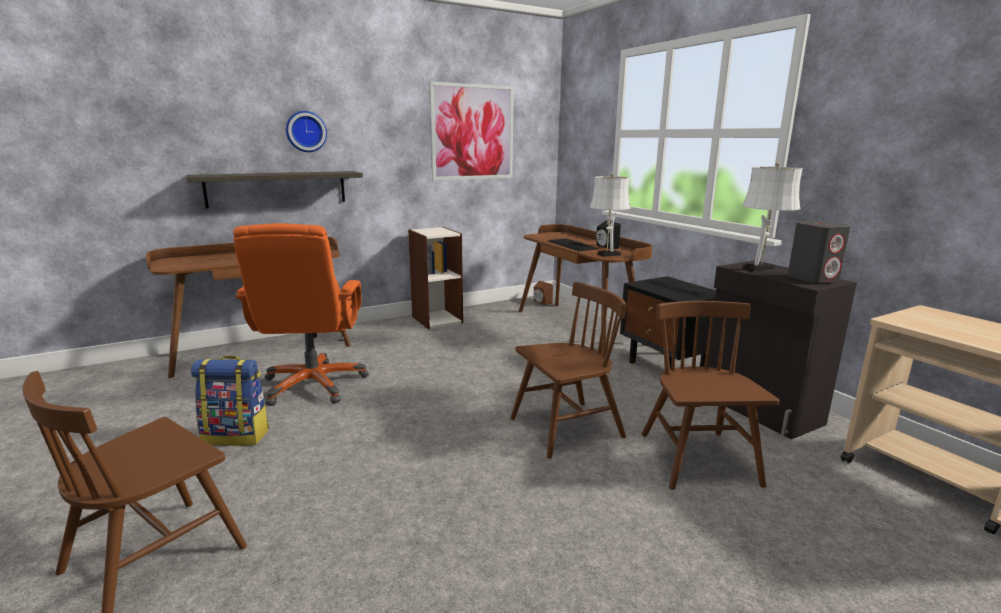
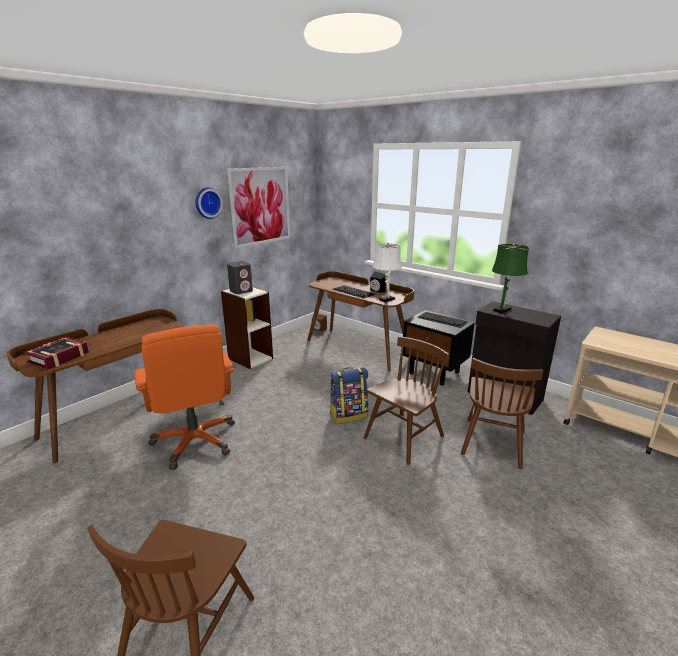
camera: 20 degrees left, 5 degrees up
shelf [186,171,363,208] -> none
backpack [191,356,269,446] -> backpack moved to [330,367,368,424]
wall clock [286,111,327,152] -> wall clock moved to [196,187,223,219]
brown chair [641,301,779,490] -> brown chair turned 135 degrees counterclockwise [461,358,543,469]
white table lamp [742,162,803,272] -> green table lamp [492,243,529,313]
grey speaker [788,221,851,283] -> grey speaker moved to [227,261,253,294]
none -> book [23,337,89,370]

